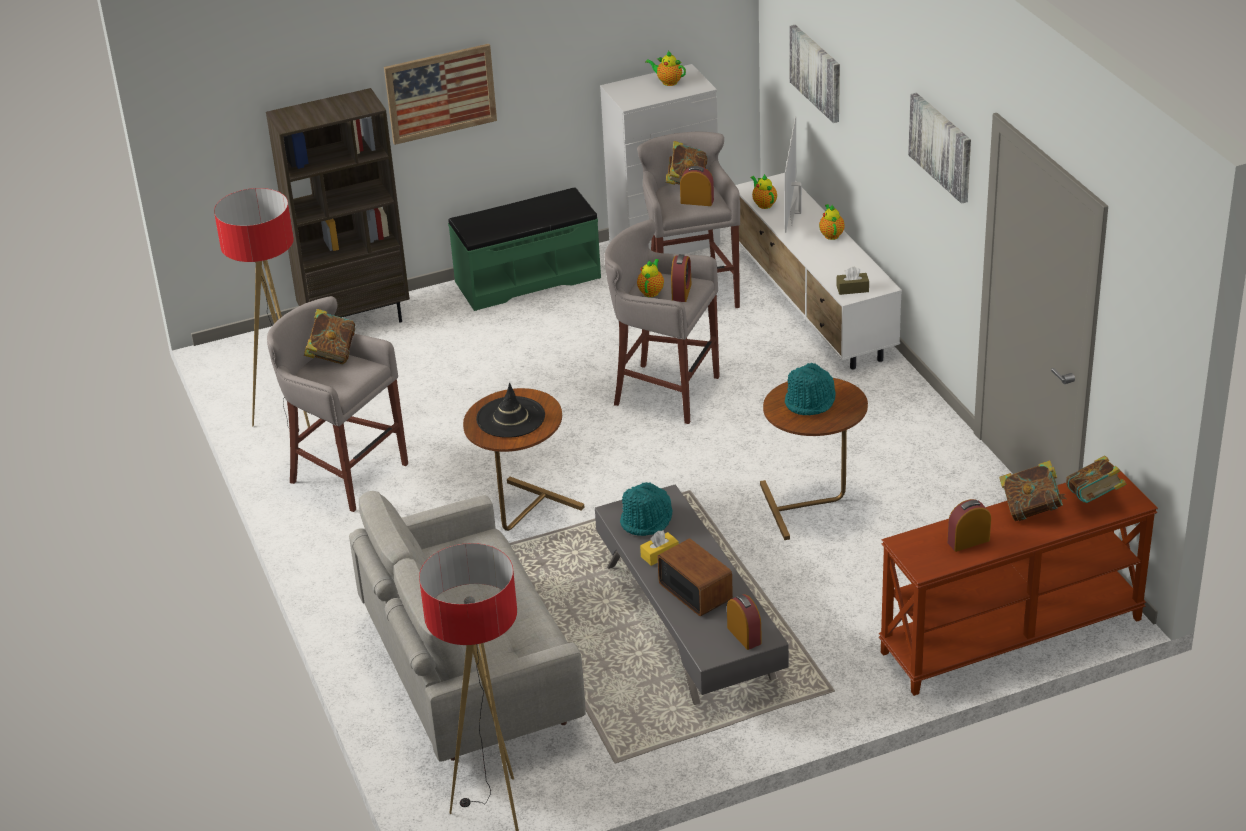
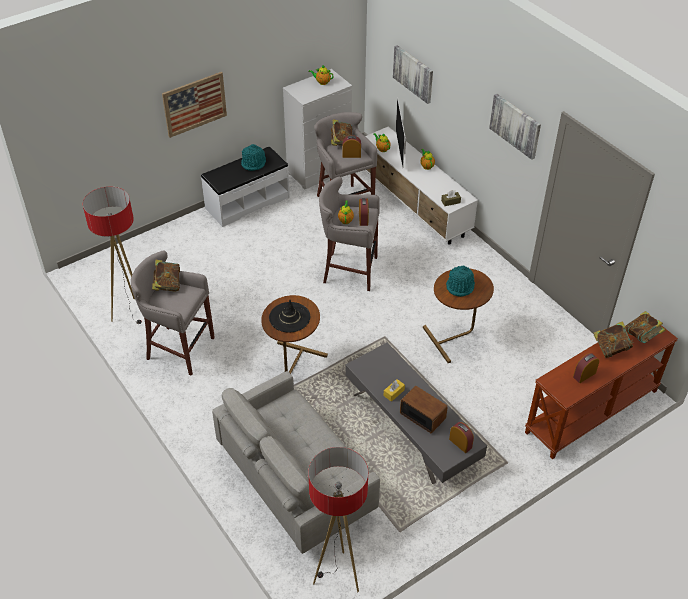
camera: 15 degrees left, 10 degrees up
brown bookcase [266,88,410,323] -> none
green bench [448,187,601,311] -> white bench [201,146,290,227]
turquoise hat [620,482,673,536] -> turquoise hat moved to [241,144,266,171]

